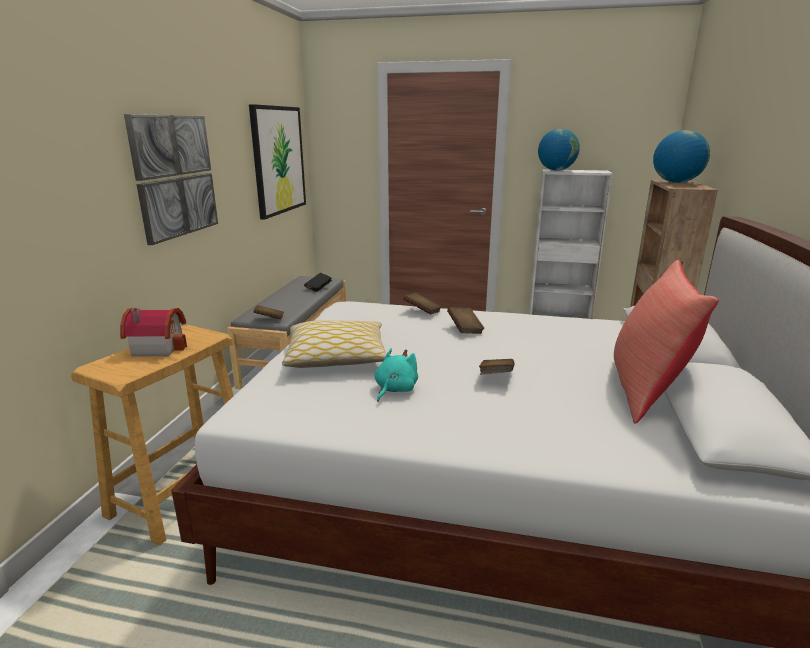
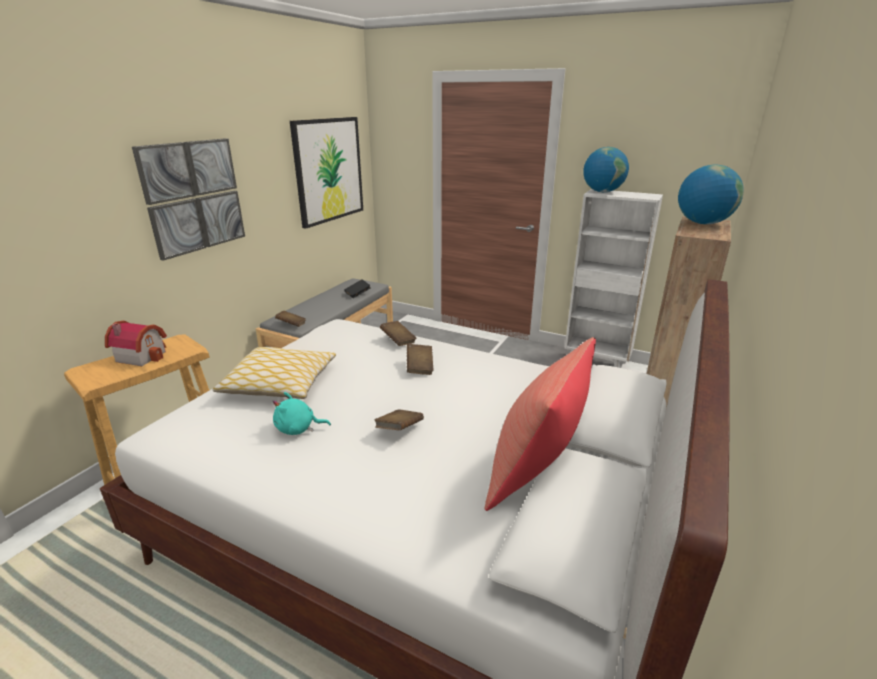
camera: 15 degrees right, 5 degrees up
turquoise plush toy [374,348,418,402] -> turquoise plush toy turned 135 degrees counterclockwise [273,392,331,435]

